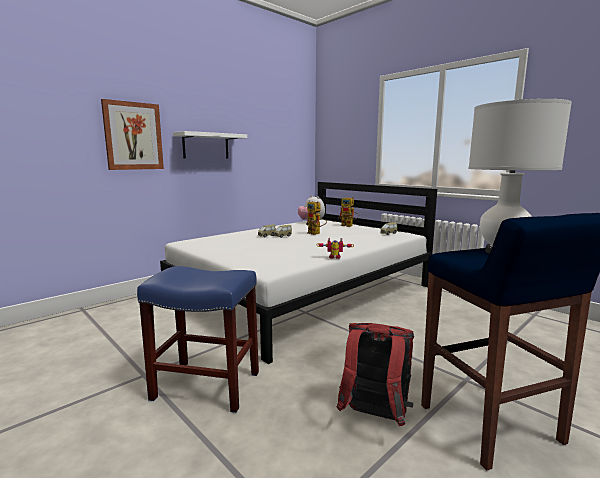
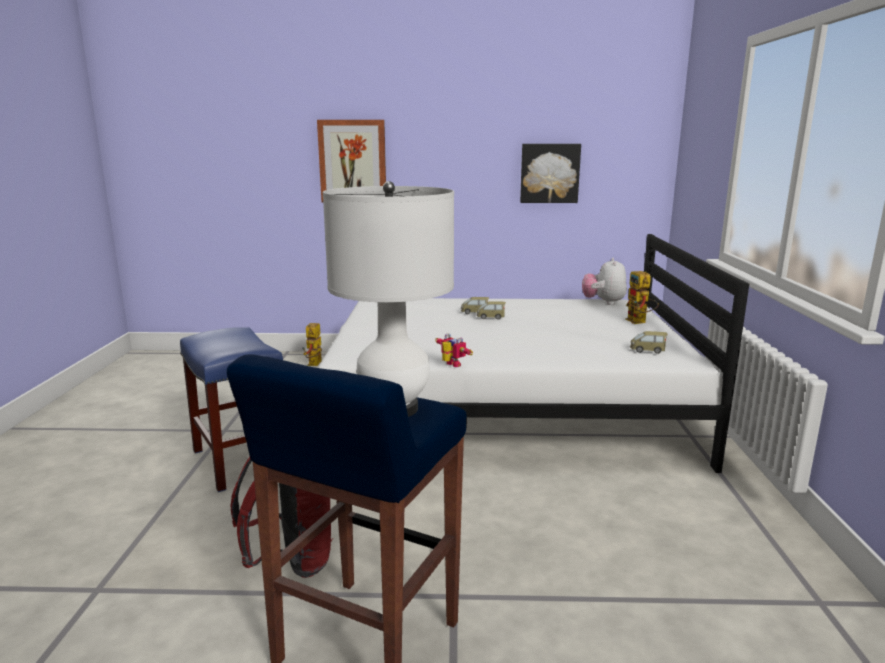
camera: 45 degrees right, 5 degrees up
white shelf [173,131,247,159] -> none
toy robot [306,201,327,235] -> toy robot moved to [302,323,322,366]
none -> picture [520,144,581,203]

